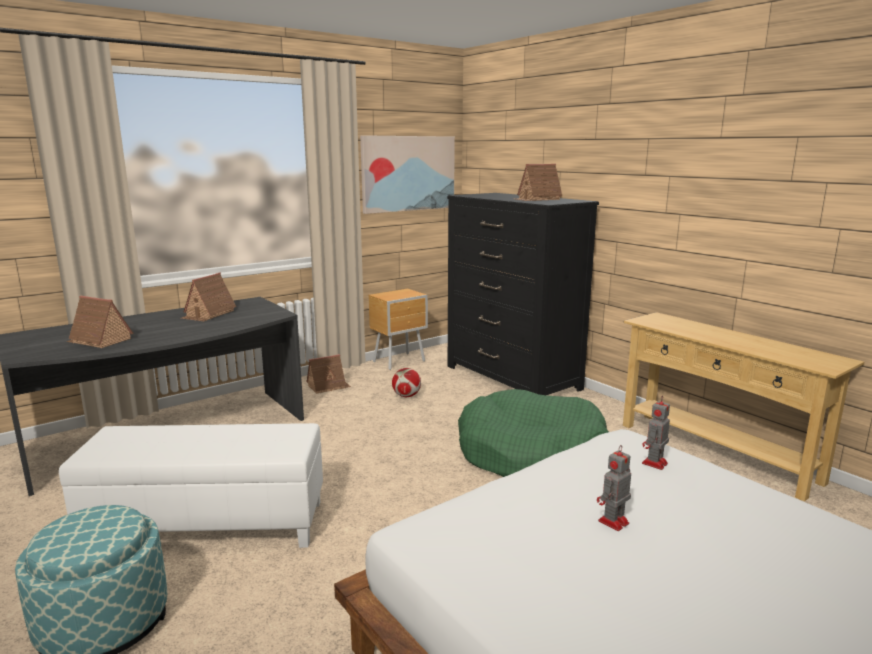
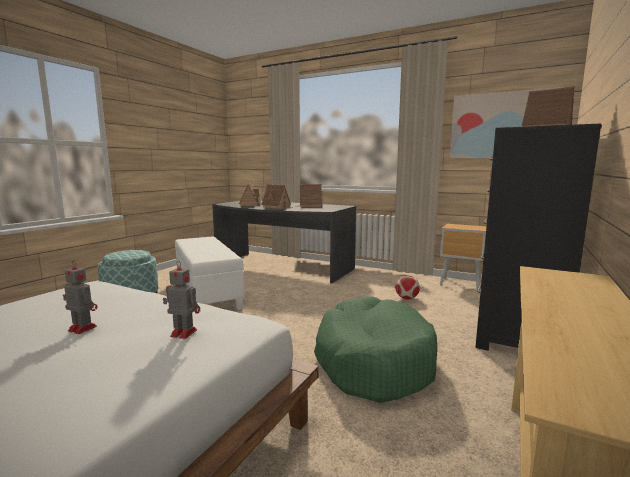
camera: 65 degrees right, 5 degrees down
toy house [307,354,351,394] -> toy house moved to [261,184,293,209]

